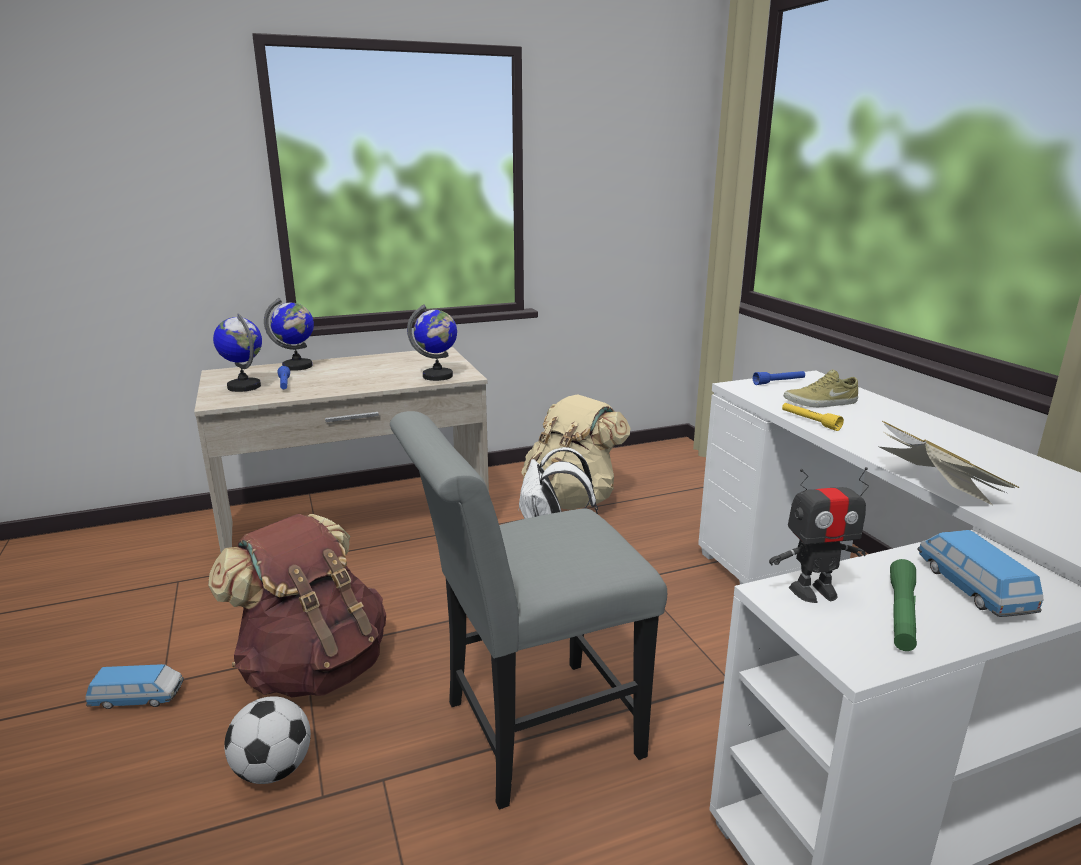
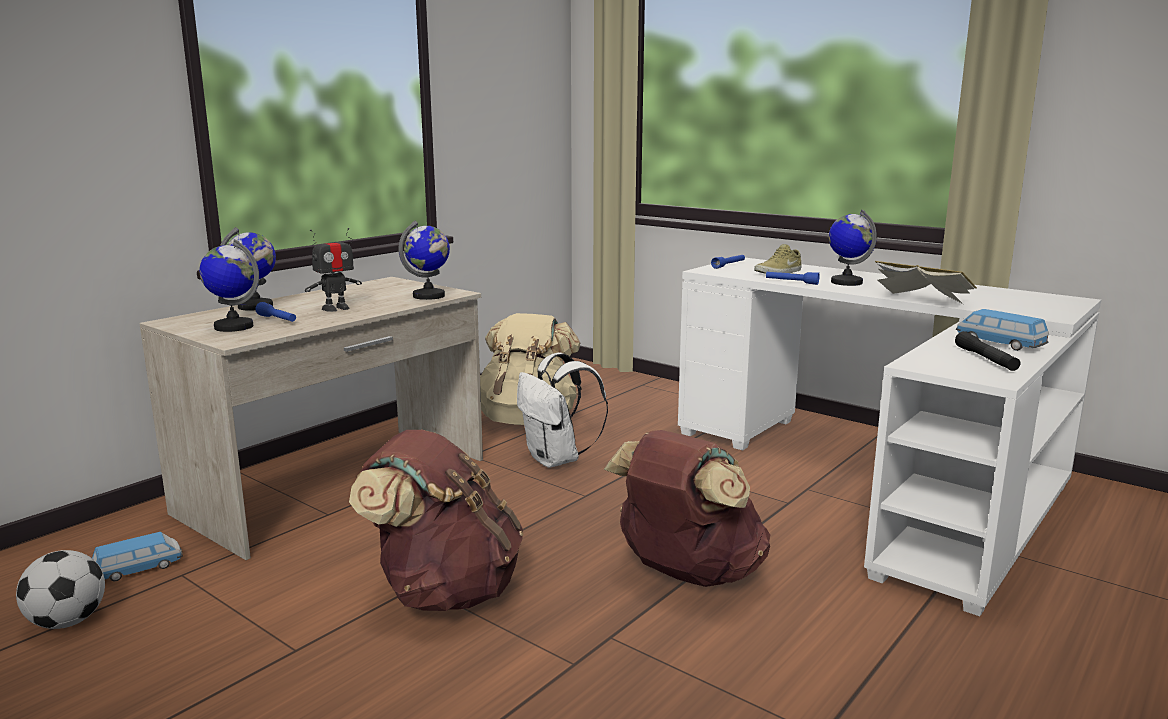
camera: 30 degrees left, 5 degrees down
toy car [85,664,184,709] -> toy car moved to [92,532,183,581]
football [224,696,311,784] -> football moved to [16,550,105,629]
grey chair [390,411,667,810] -> brown backpack [604,430,770,587]
toy robot [769,467,869,603] -> toy robot moved to [305,228,362,312]
yellow flashlight [782,403,844,431] -> blue flashlight [766,272,820,285]
green flashlight [890,559,917,651] -> black flashlight [955,331,1020,371]
none -> globe [829,209,877,286]

